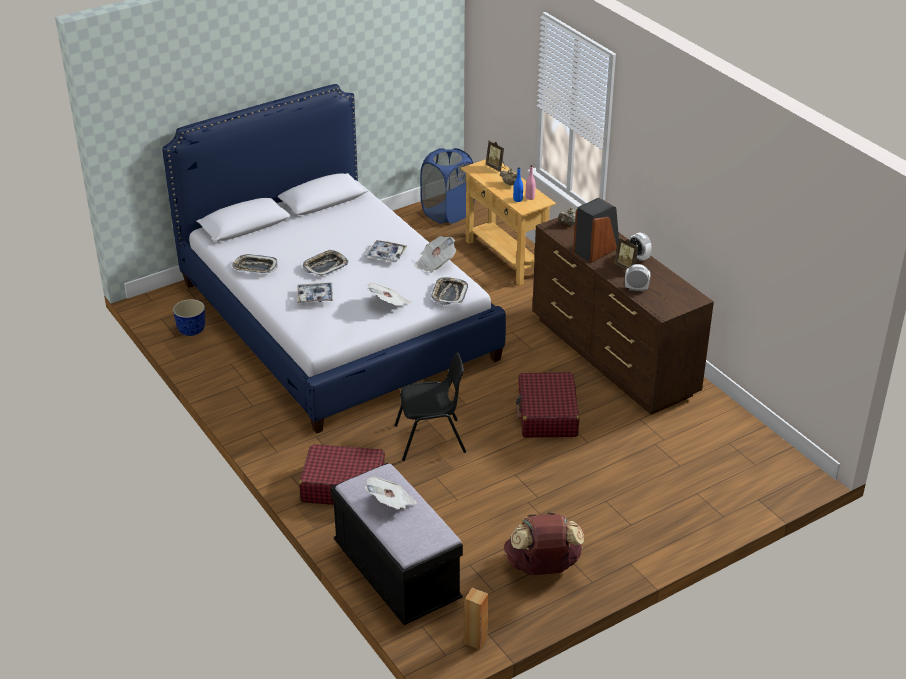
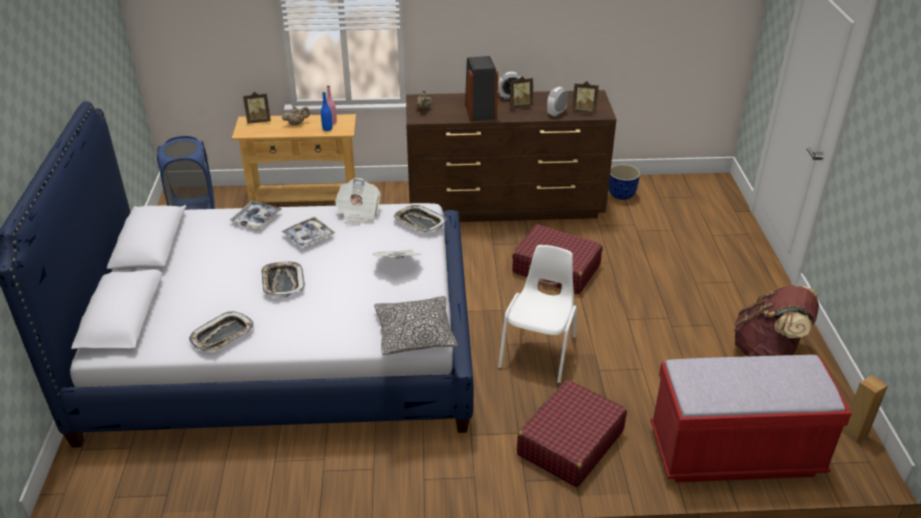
camera: 60 degrees left, 0 degrees up
planter [173,299,205,336] -> planter moved to [609,164,640,200]
tray [298,283,333,303] -> tray moved to [230,201,282,229]
black bench [330,463,463,625] -> red bench [651,355,852,482]
newspaper [364,477,417,510] -> none
black chair [394,353,466,461] -> white chair [498,245,577,384]
none -> pillow [374,296,458,355]
none -> picture frame [572,81,599,114]

